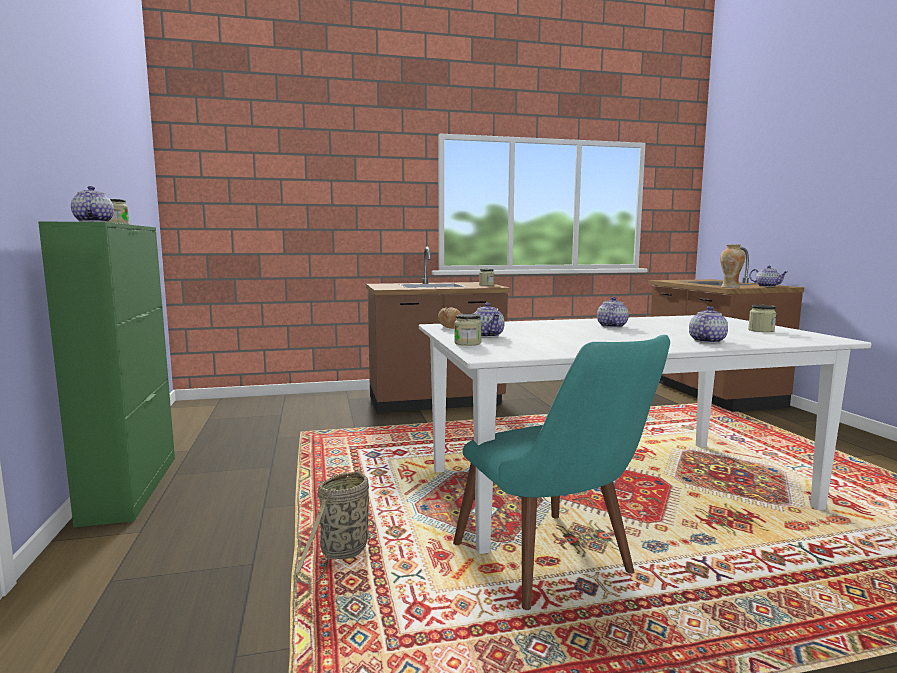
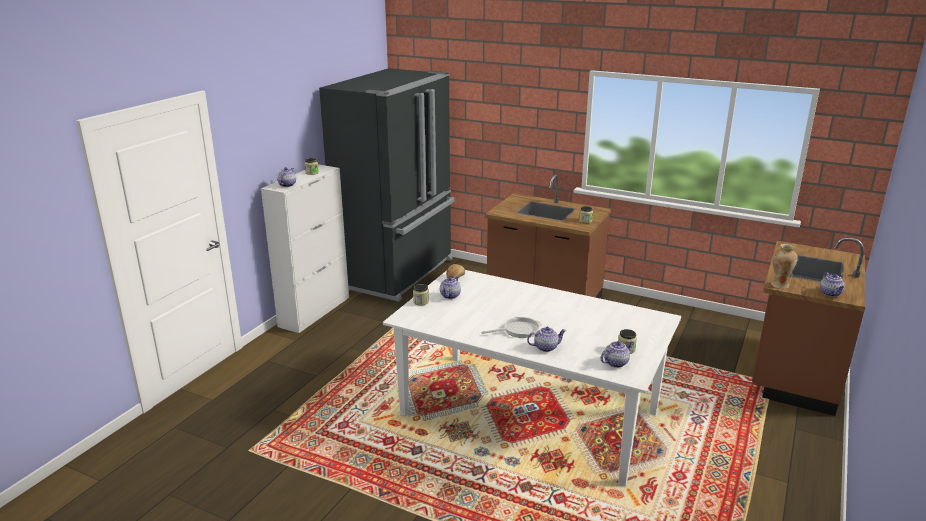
camera: 40 degrees right, 15 degrees up
green cabinet [38,221,175,527] -> white cabinet [261,164,349,333]
basket [293,469,376,584] -> none
turquoise chair [453,335,670,610] -> none
teapot [597,297,629,328] -> teapot moved to [600,341,634,368]
none -> black fridge [319,68,455,302]
none -> frying pan [481,317,542,338]

